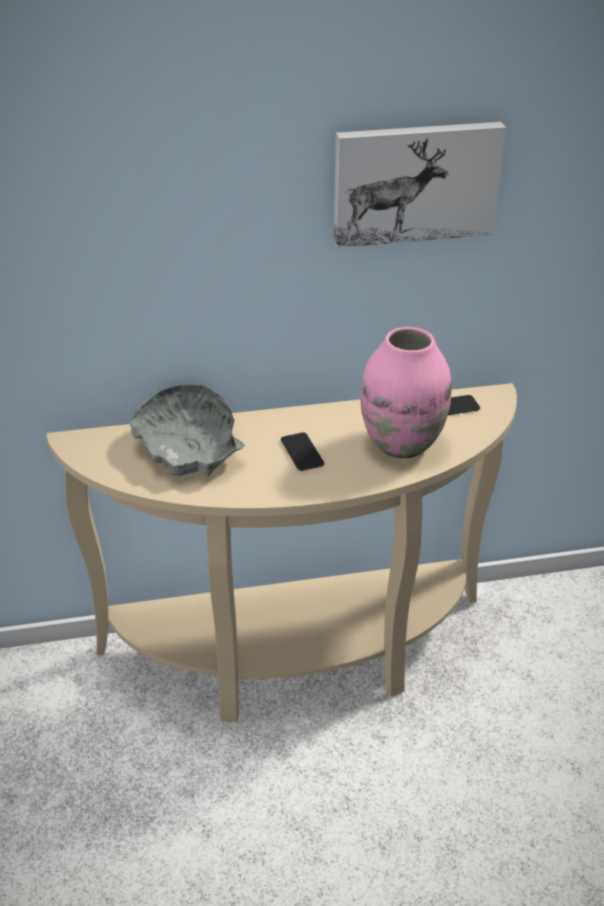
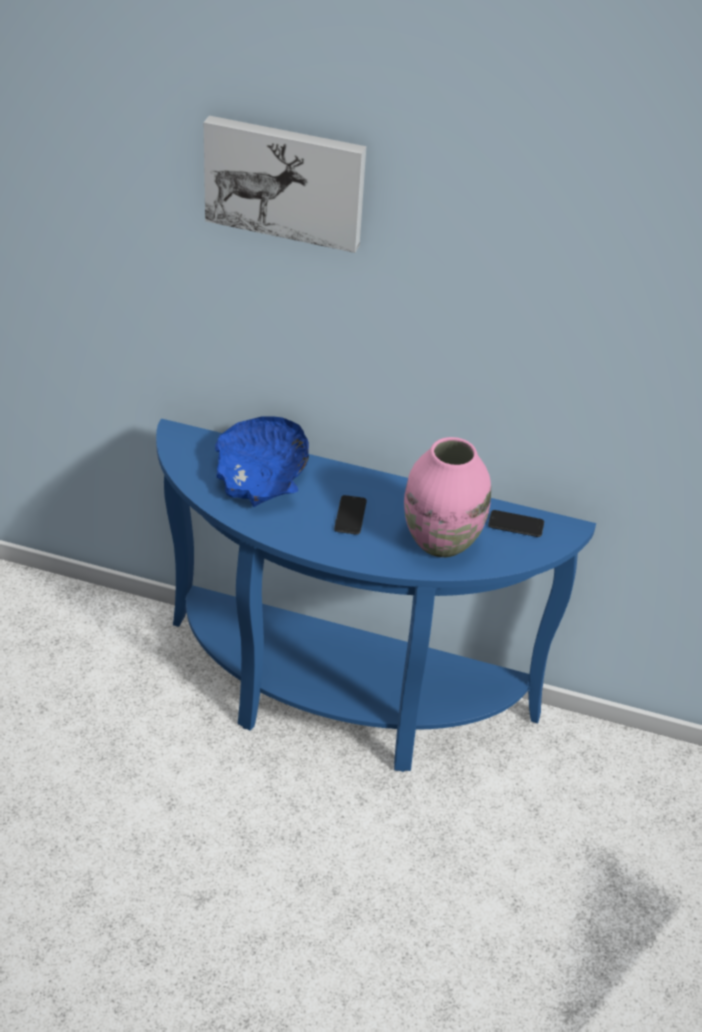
camera: 25 degrees right, 5 degrees up
beige console table [47,383,517,723] -> blue console table [156,418,596,772]
grey bowl [130,385,245,477] -> blue bowl [215,416,309,507]
picture [333,122,506,248] -> picture moved to [204,116,366,253]

